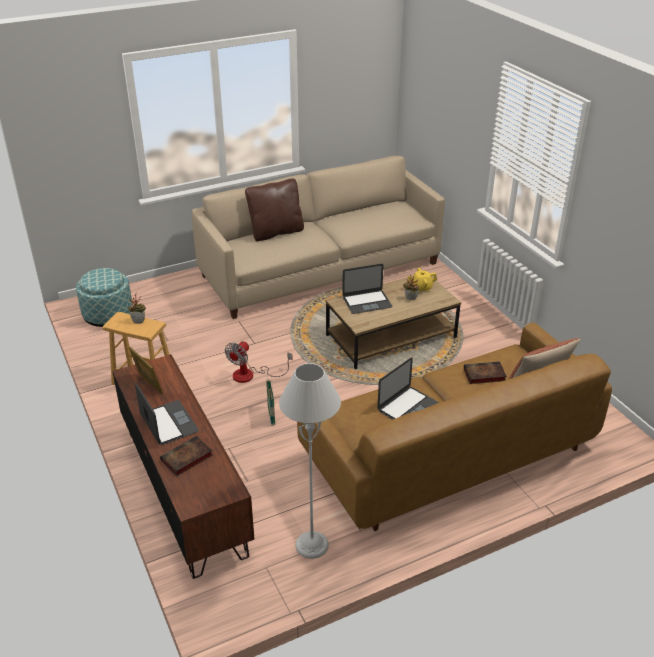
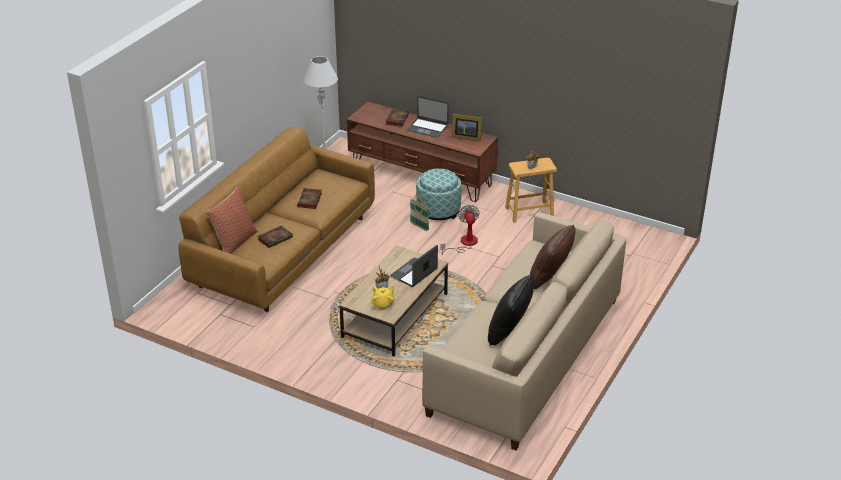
camera: 145 degrees right, 0 degrees up
ottoman [76,268,132,327] -> ottoman moved to [416,168,461,220]
laptop [377,357,439,420] -> book [297,188,322,209]
none -> black pillow [488,275,534,346]

